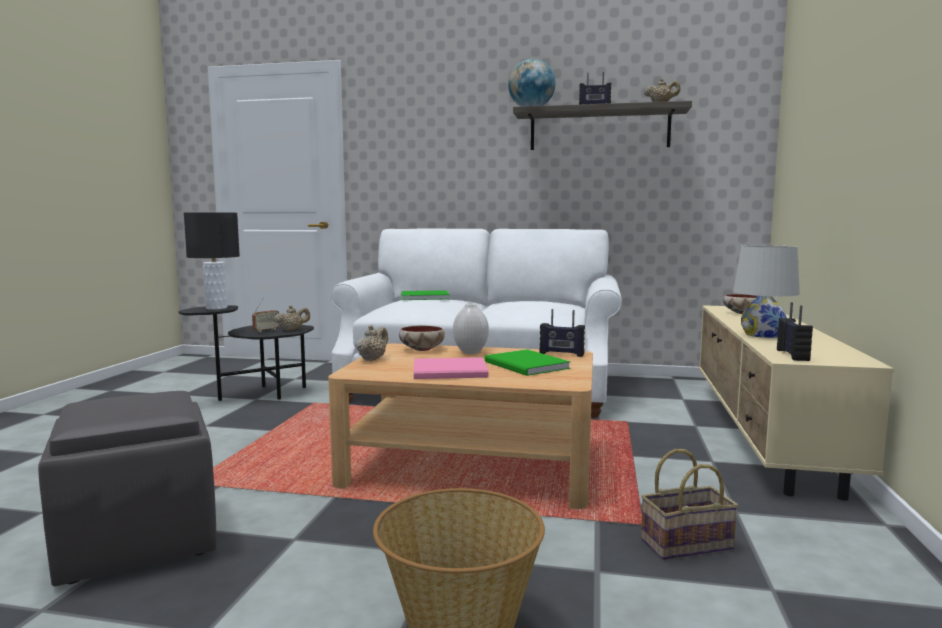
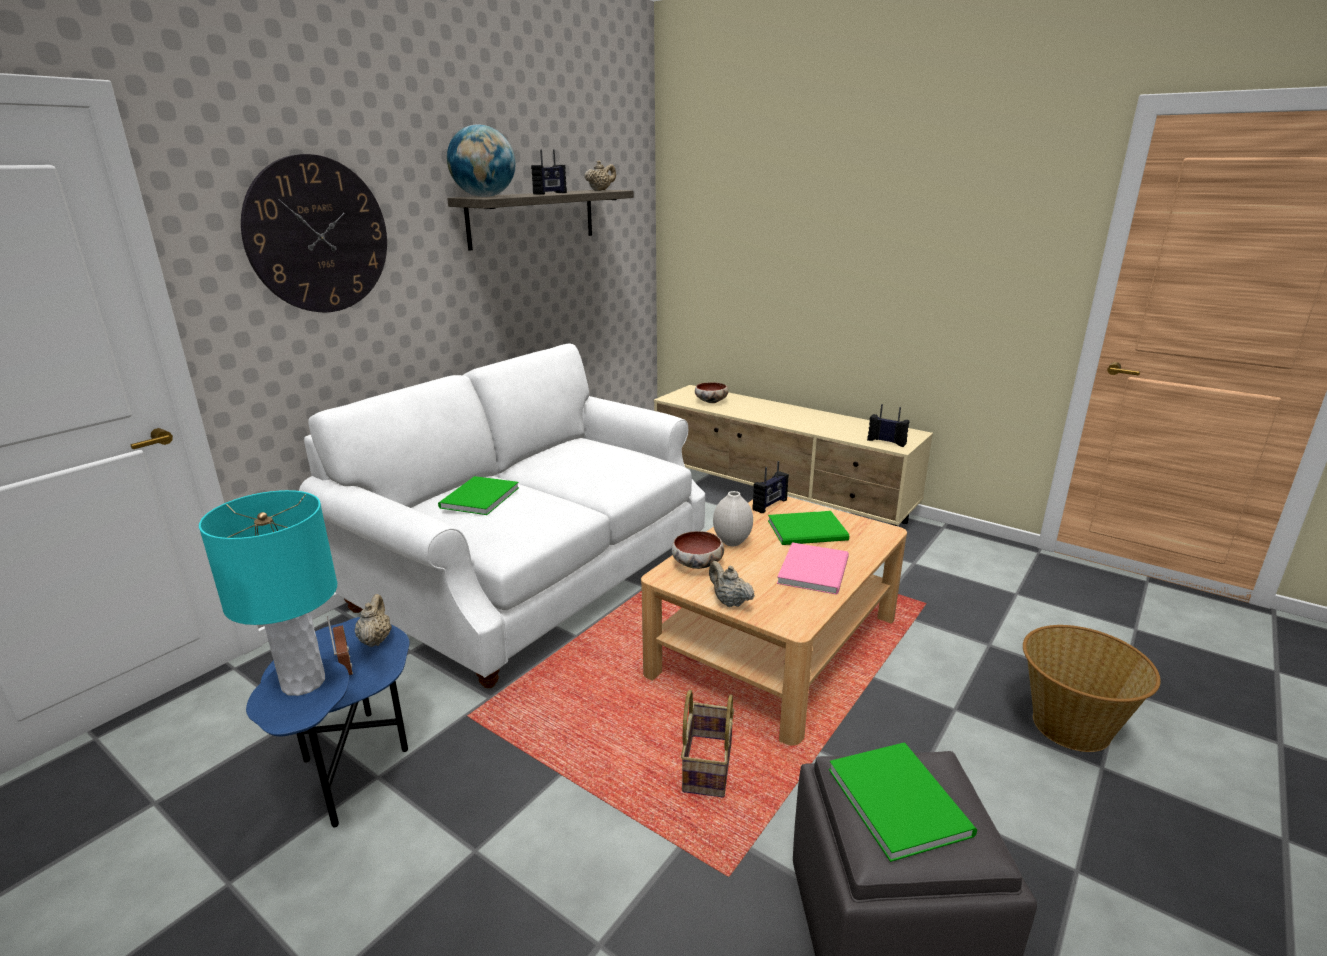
camera: 65 degrees left, 15 degrees up
black side table [178,306,314,401] -> blue side table [246,617,410,827]
black table lamp [184,212,240,310] -> turquoise table lamp [199,490,337,696]
basket [641,449,739,560] -> basket moved to [681,690,734,797]
white table lamp [733,245,800,338] -> none
none -> wall clock [241,154,387,312]
none -> green book [829,742,977,862]

